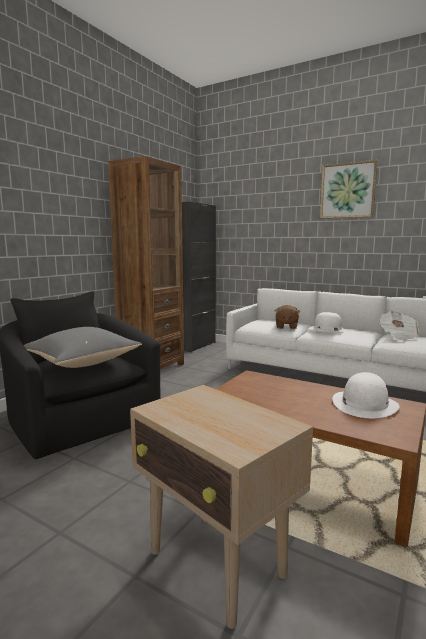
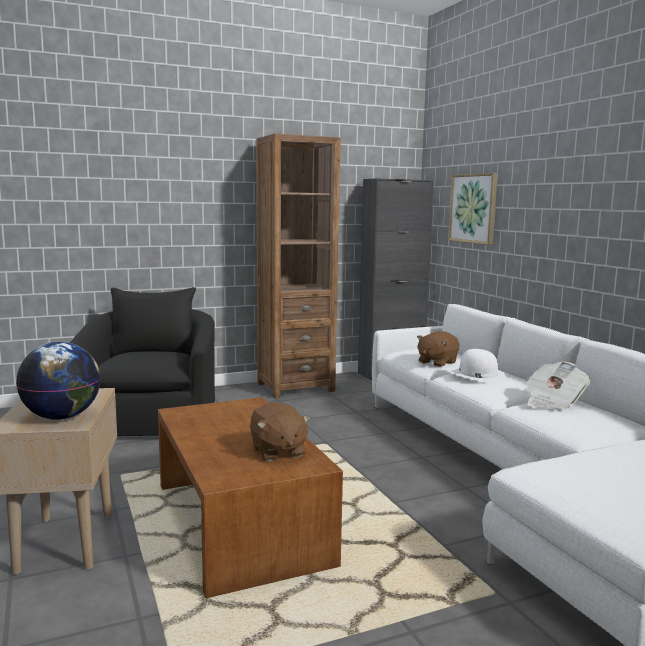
camera: 35 degrees right, 0 degrees up
grey pillow [24,327,142,368] -> none
picture [320,160,378,219] -> picture moved to [448,173,498,245]
white hat [332,372,399,418] -> brown plush toy [250,402,311,462]
none -> globe [16,342,101,420]

